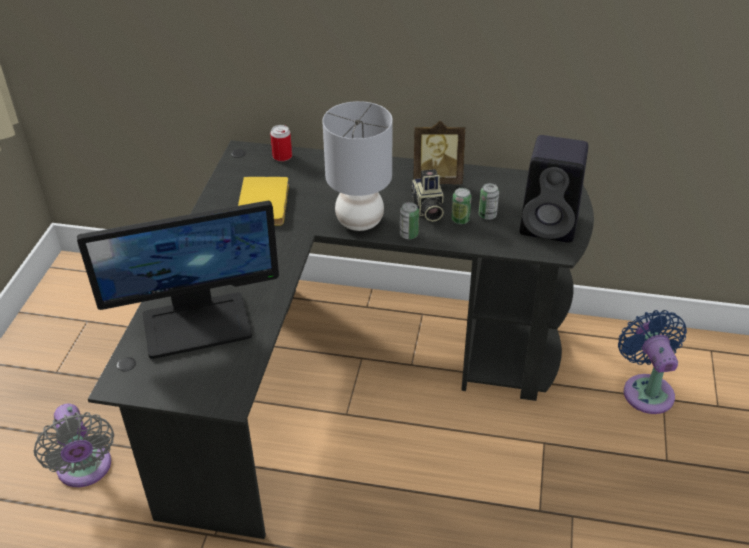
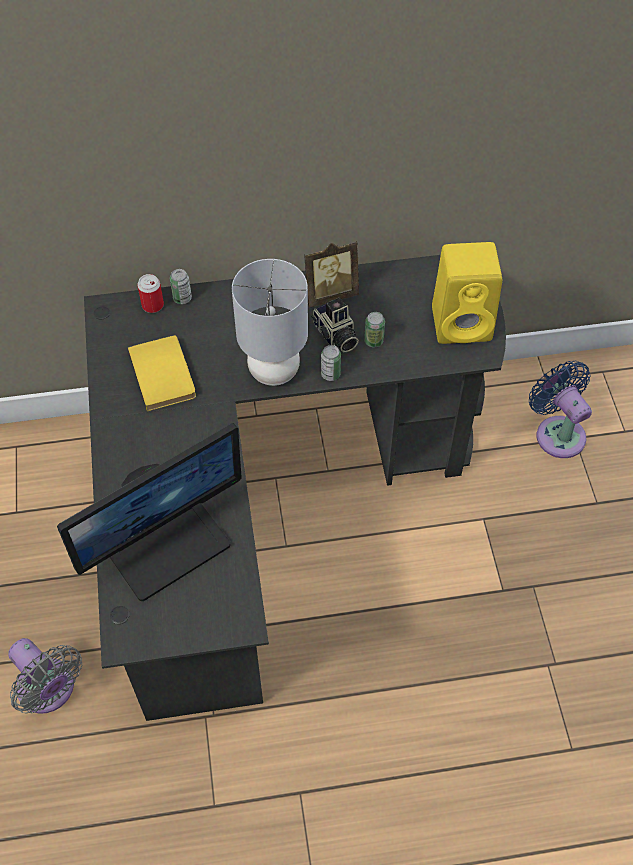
camera: 20 degrees left, 15 degrees up
can [479,183,499,220] -> can moved to [170,269,192,304]
black speaker [519,135,588,243] -> yellow speaker [432,242,502,344]

